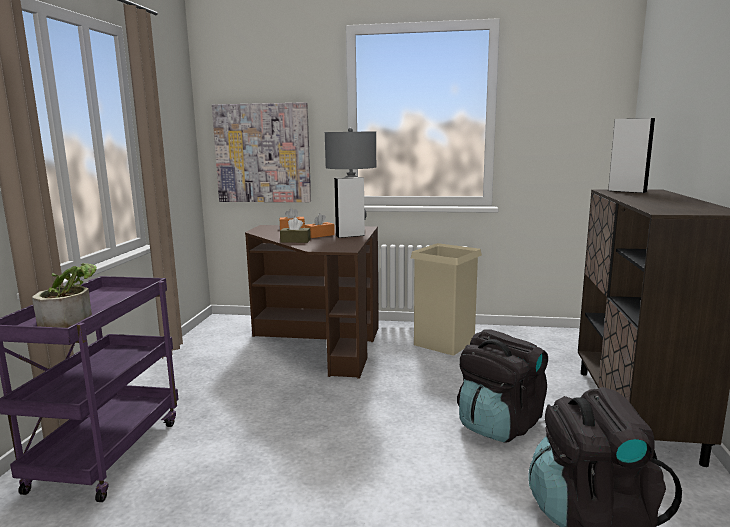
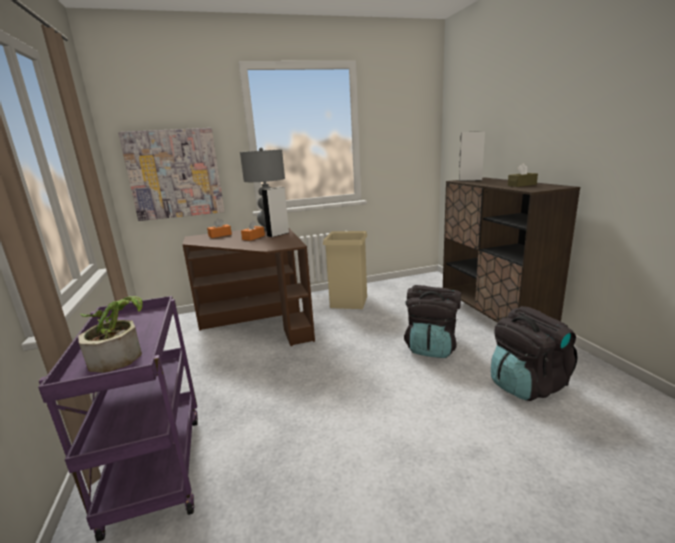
camera: 25 degrees left, 5 degrees up
brown tissue box [280,218,311,243] -> brown tissue box moved to [508,163,538,187]

